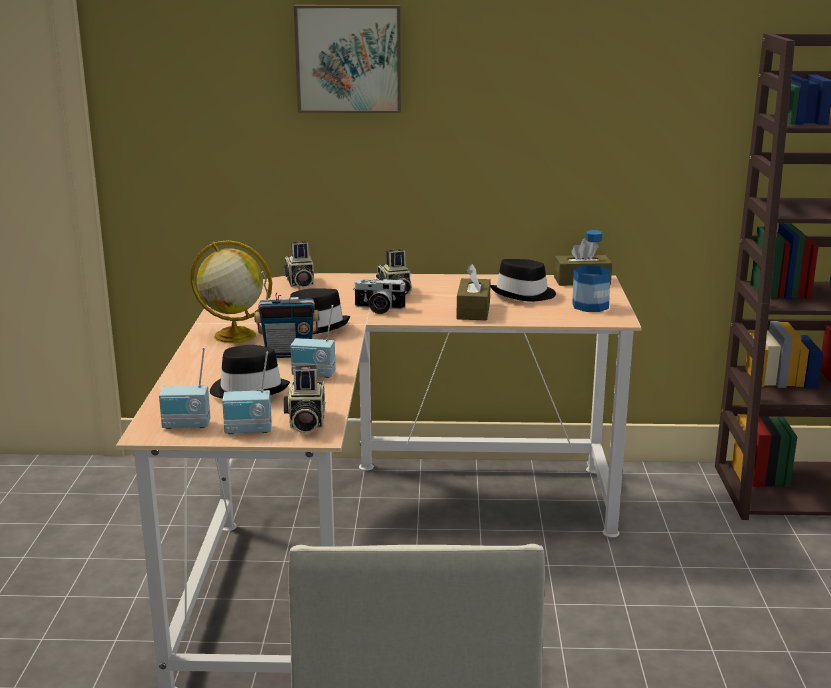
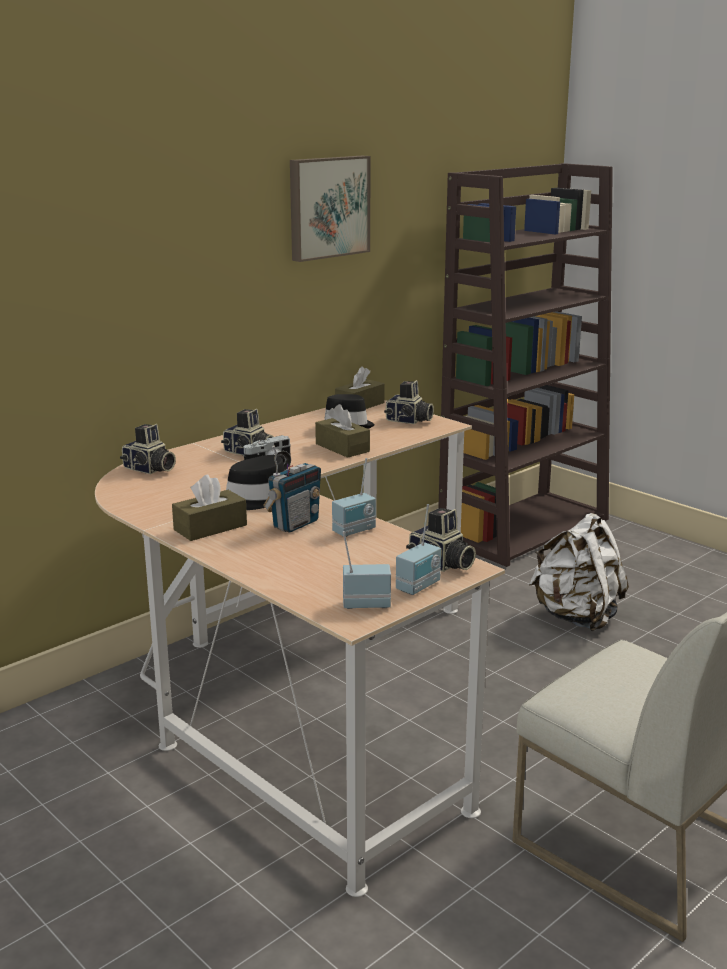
camera: 45 degrees left, 0 degrees up
radio [159,347,210,429] -> radio turned 135 degrees counterclockwise [343,531,391,609]
globe [190,240,272,343] -> brown tissue box [172,474,247,541]
black hat [210,345,290,399] -> none
picture [294,5,401,113] -> picture moved to [290,156,370,262]
bottle [572,230,611,312] -> camera [384,380,434,424]
none -> white backpack [529,513,629,631]

